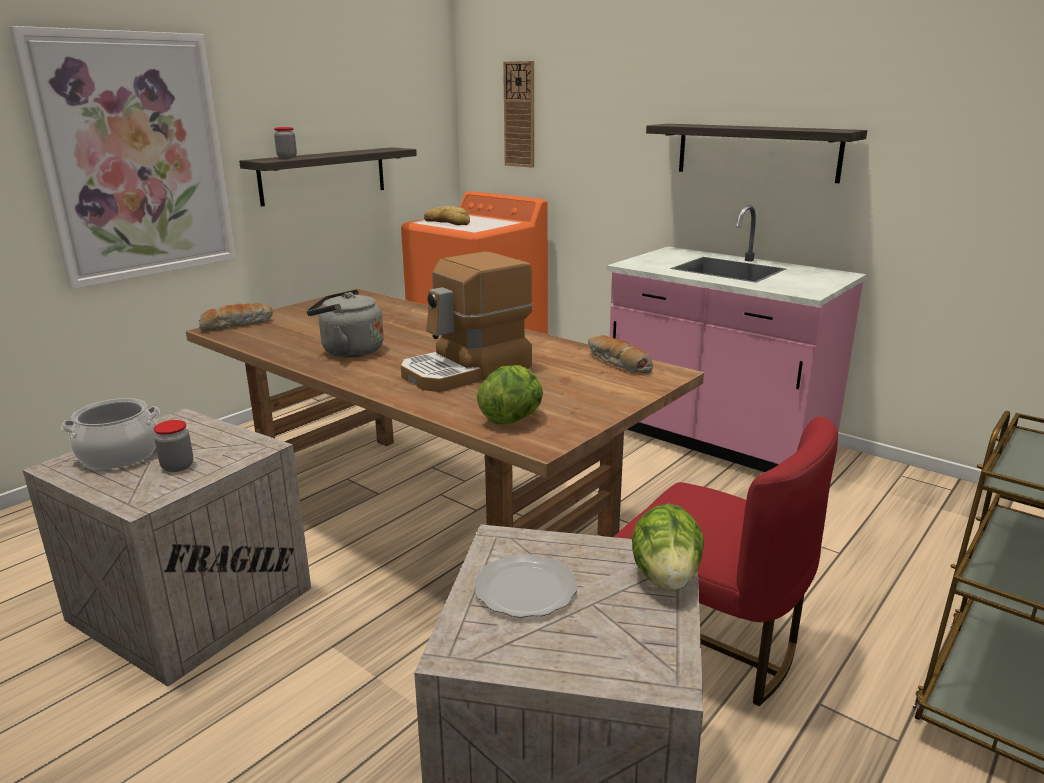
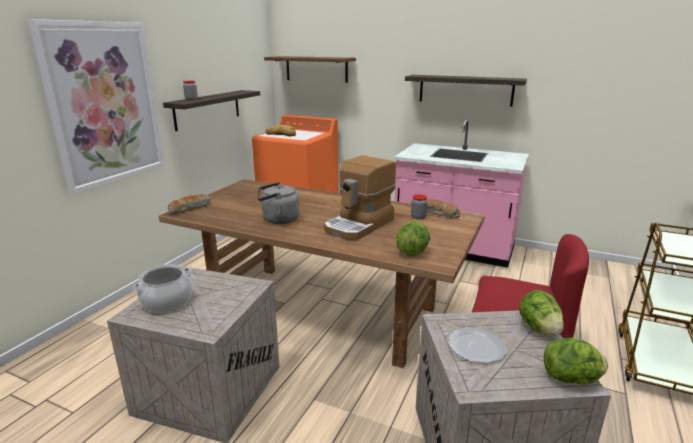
camera: 15 degrees left, 0 degrees up
jar [154,420,193,472] -> jar moved to [411,194,427,220]
wall clock [503,61,534,168] -> shelf [264,56,356,83]
none -> lettuce [544,338,608,384]

